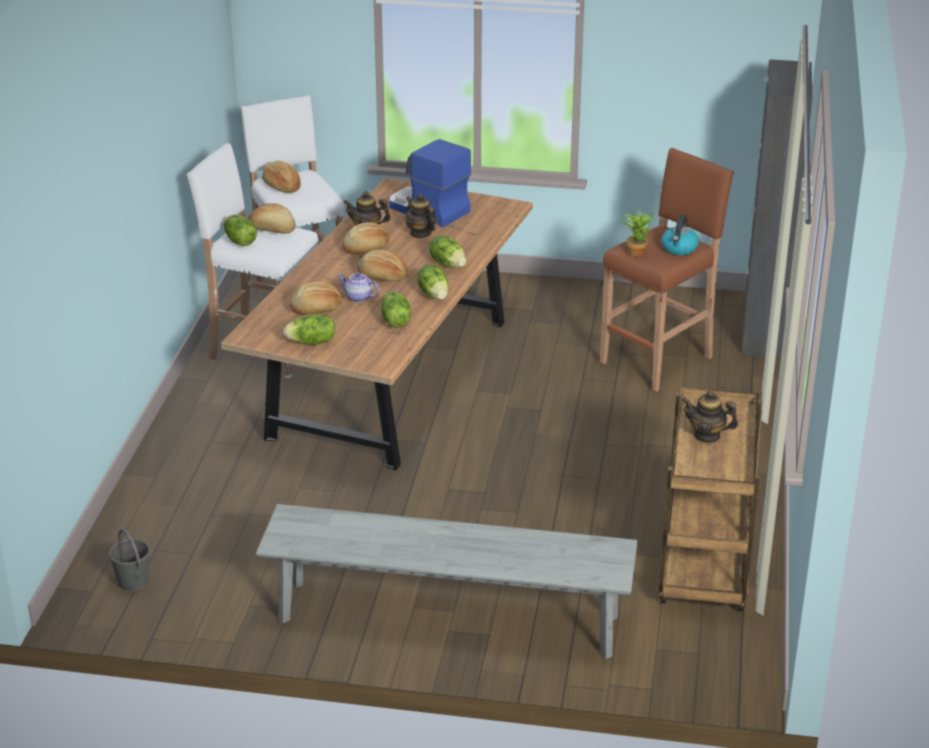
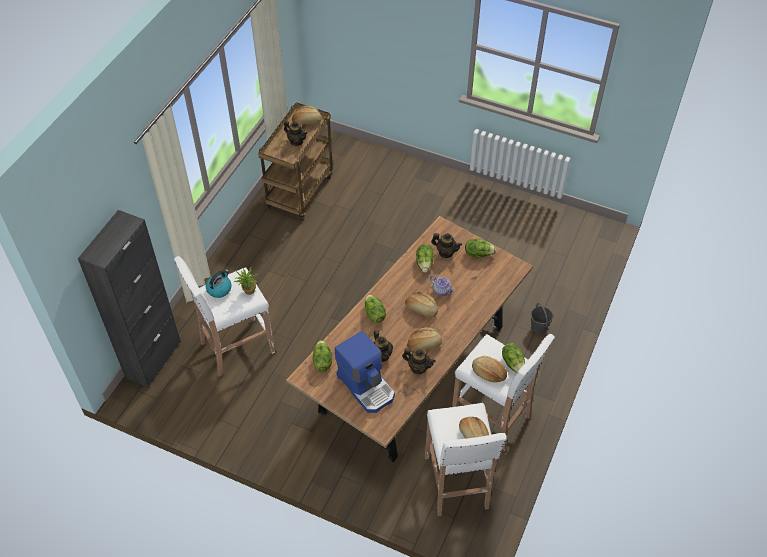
camera: 165 degrees left, 20 degrees up
grey bucket [109,529,150,591] -> grey bucket moved to [531,303,553,334]
grey bench [256,504,638,659] -> none
bread [290,282,343,315] -> bread moved to [292,106,322,124]
lettuce [417,265,449,300] -> lettuce moved to [313,340,332,371]
brown stool [599,148,734,392] -> white stool [174,256,275,377]
none -> teapot [431,233,462,258]

